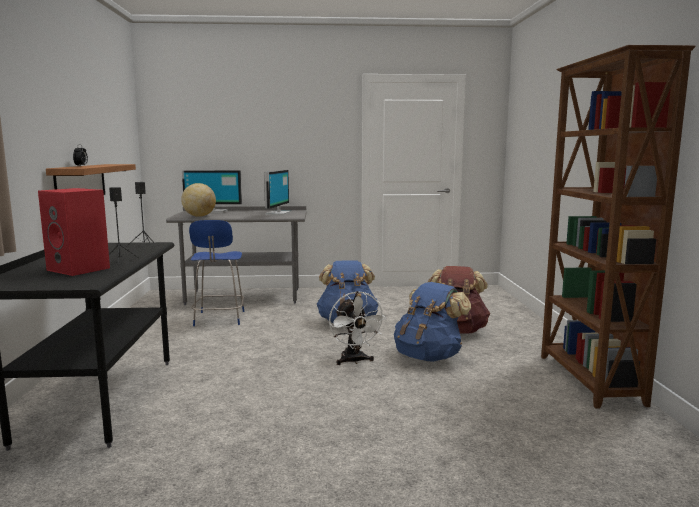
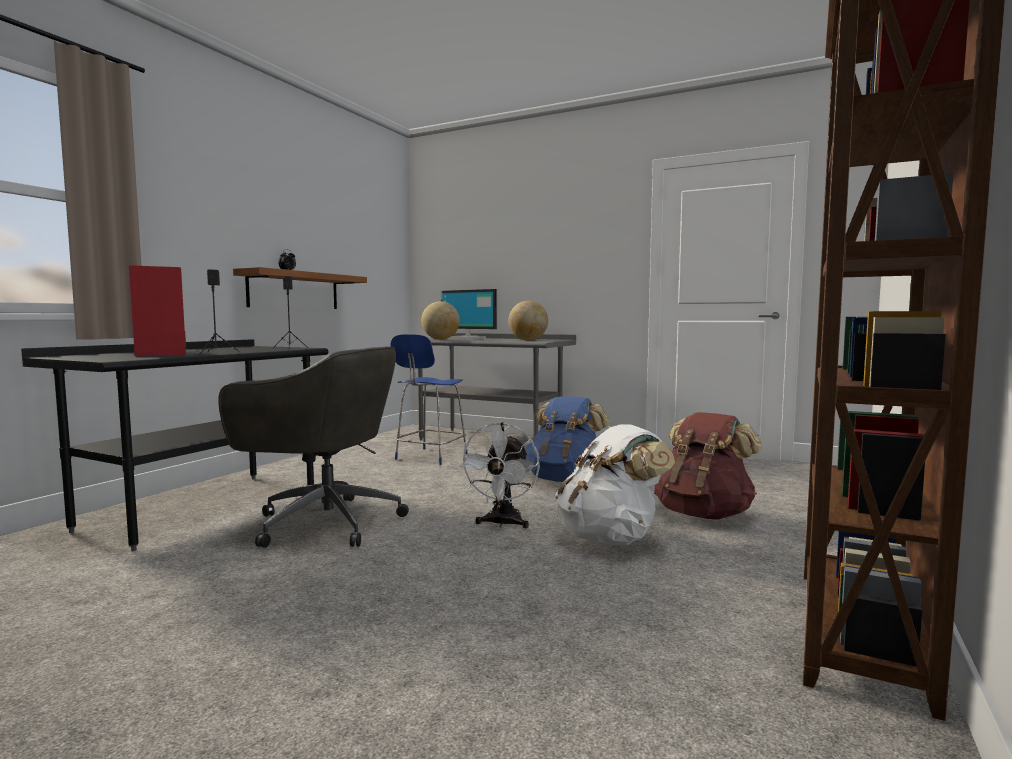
camera: 30 degrees right, 5 degrees down
monitor [264,170,292,216] -> globe [509,301,548,341]
blue backpack [394,282,471,362] -> white backpack [555,424,675,545]
none -> grey office chair [218,346,409,548]

